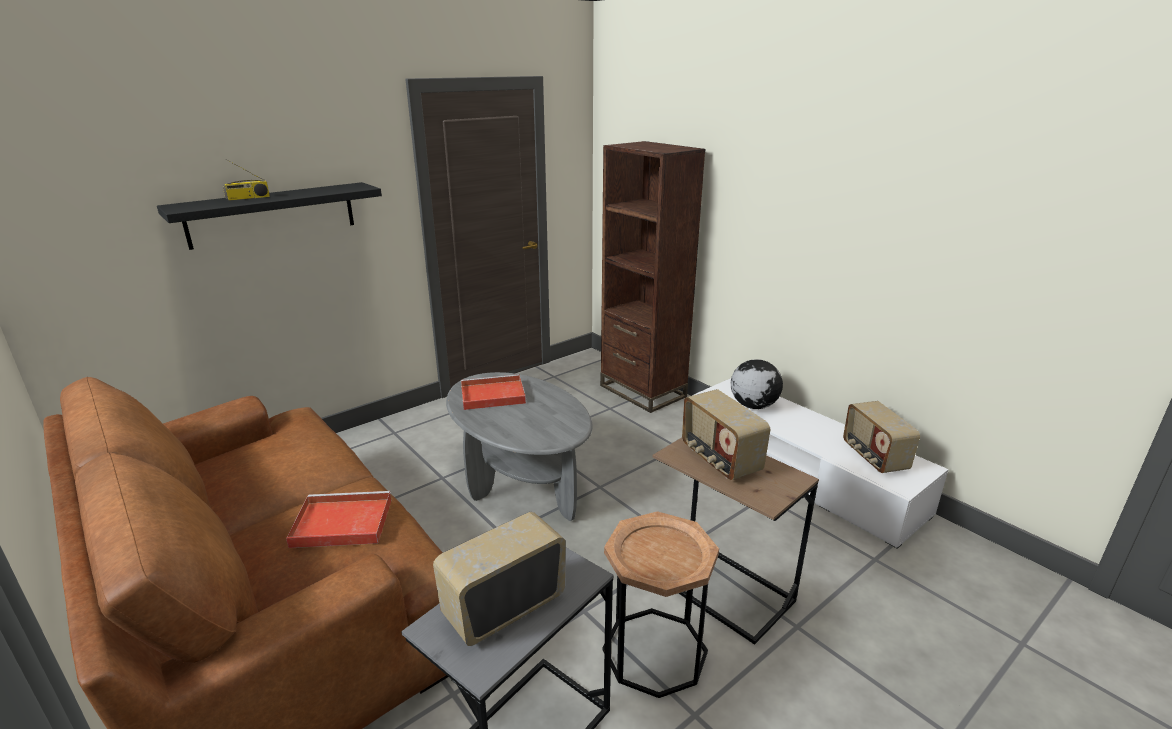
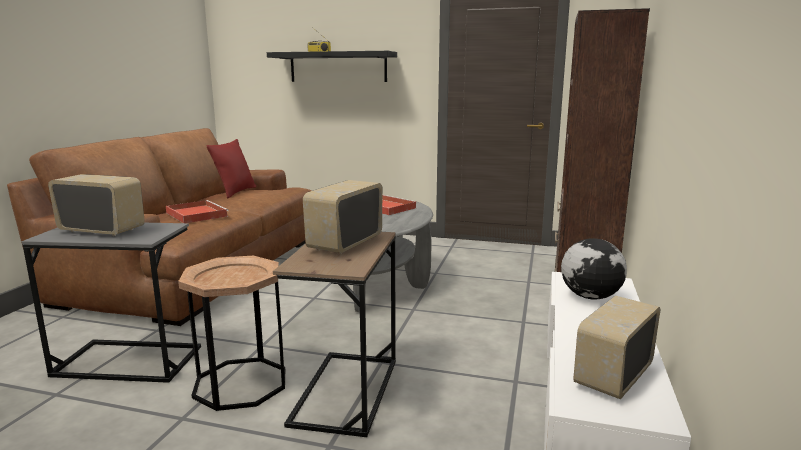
camera: 55 degrees right, 10 degrees down
none -> red pillow [207,139,256,198]

